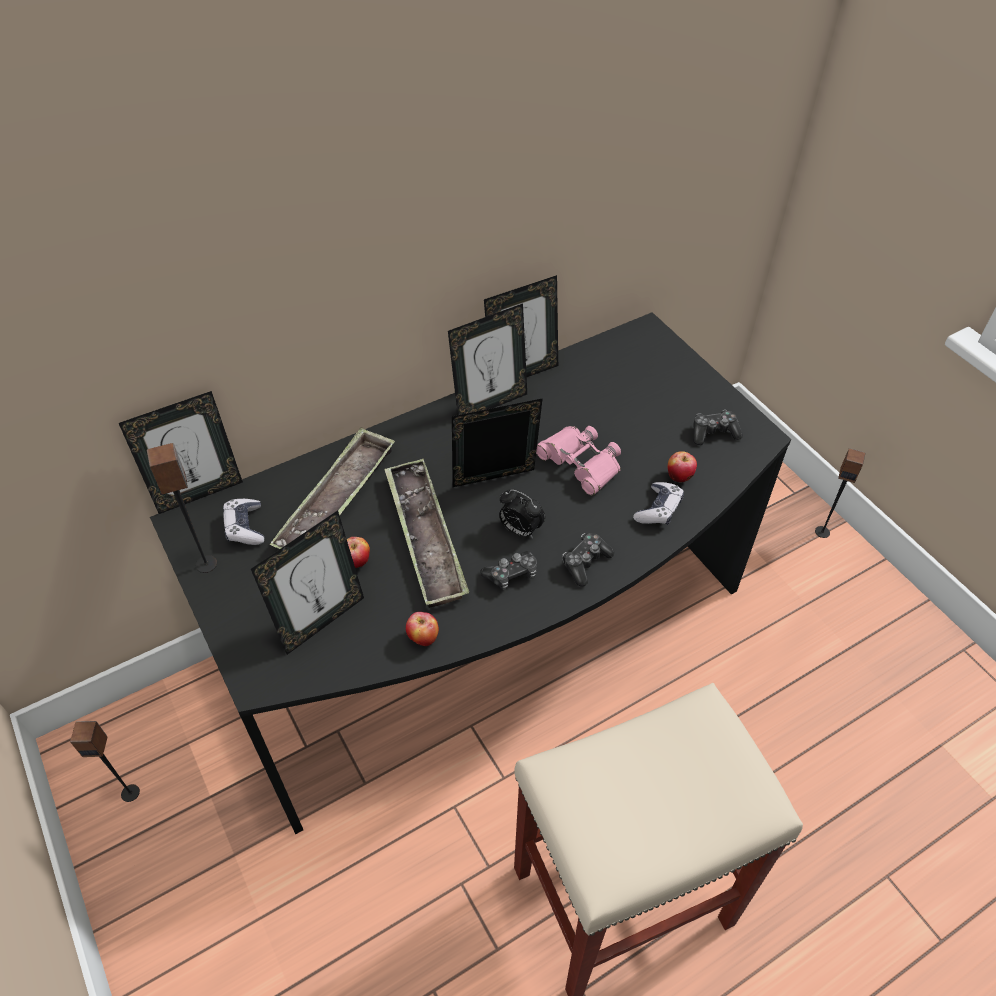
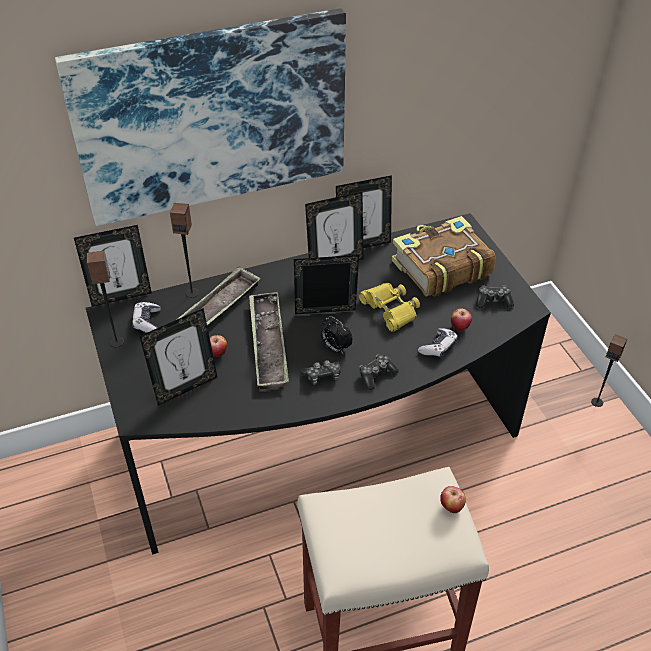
camera: 10 degrees right, 5 degrees down
speaker [70,721,140,802] -> speaker moved to [170,203,199,298]
apple [406,612,439,646] -> apple moved to [440,486,466,513]
pink binoculars [536,426,621,496] -> yellow binoculars [359,283,420,332]
none -> picture [55,8,346,226]
none -> book [392,216,496,296]

